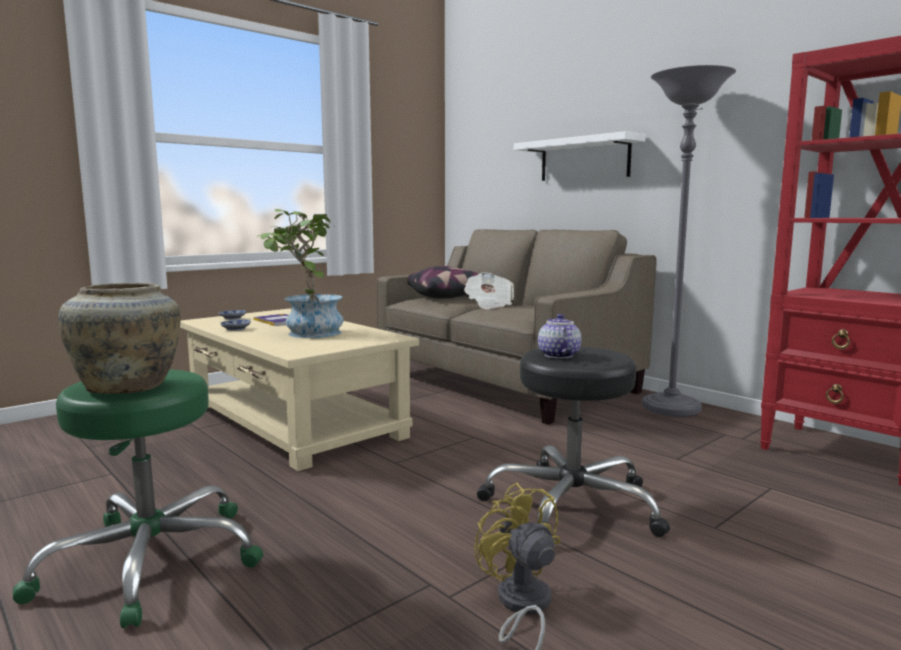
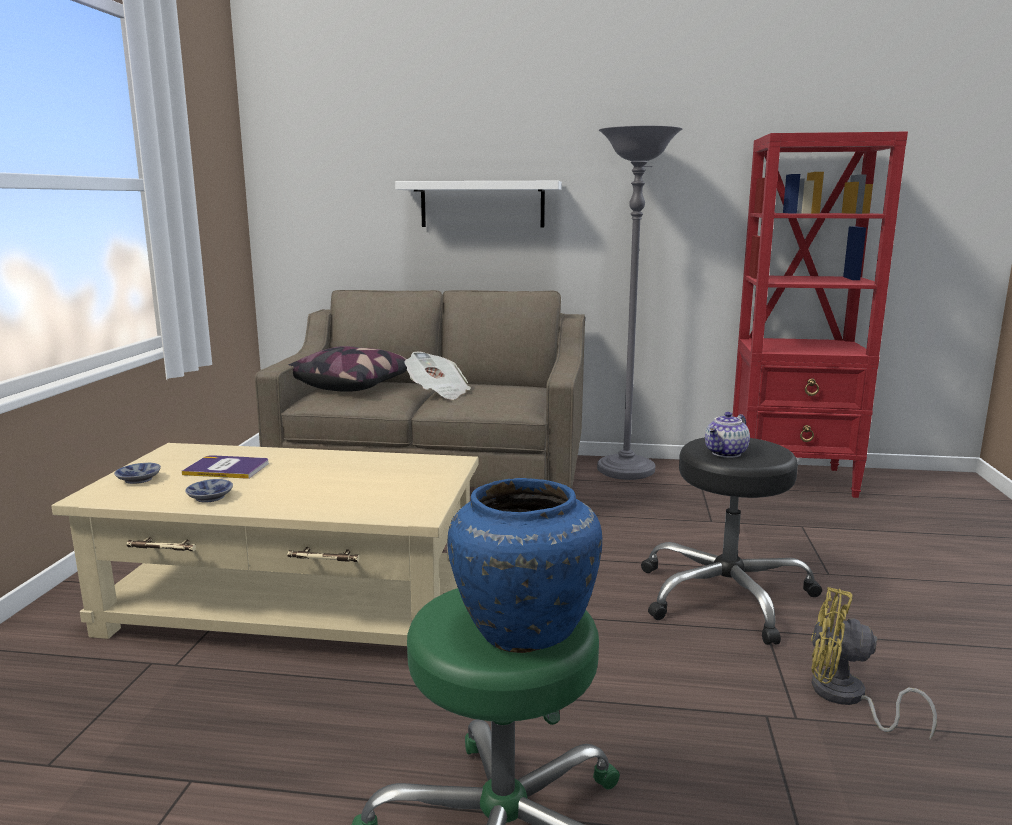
camera: 40 degrees left, 5 degrees up
beige vase [58,283,180,394] -> blue vase [447,478,602,653]
potted plant [258,209,343,338] -> none
teapot [538,314,581,359] -> teapot turned 90 degrees counterclockwise [705,412,750,458]

